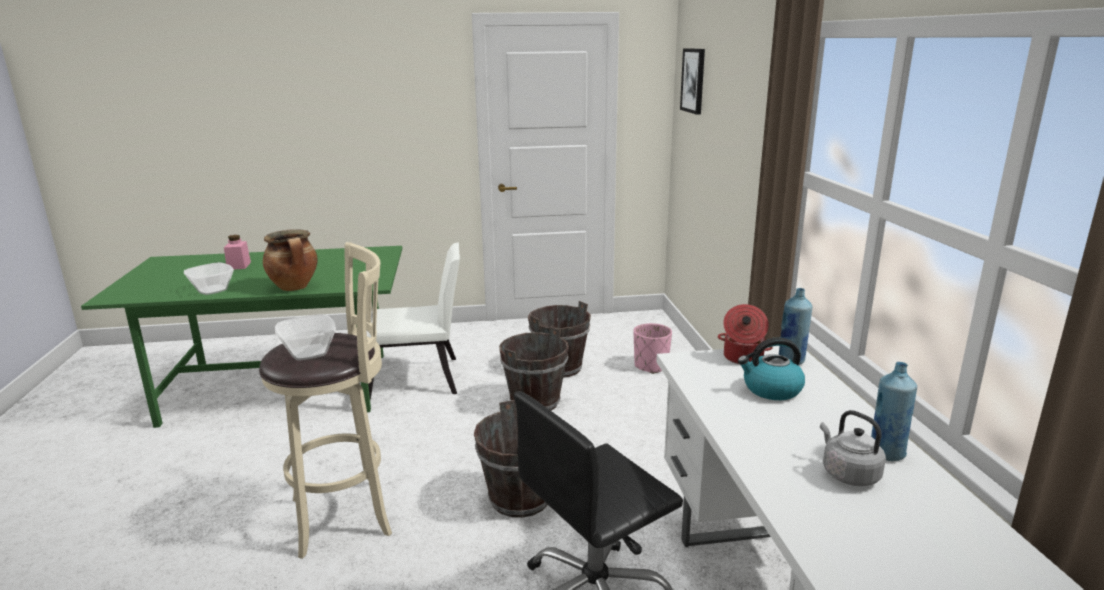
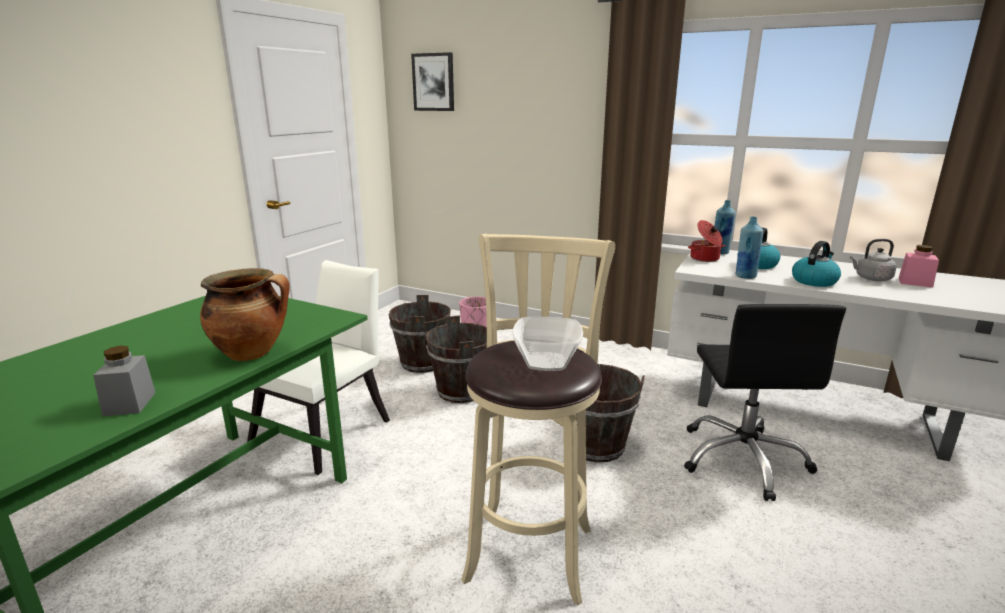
camera: 55 degrees left, 0 degrees up
bowl [184,262,234,295] -> grey jar [93,346,156,416]
pink jar [224,235,251,269] -> pink jar moved to [898,245,939,288]
blue bottle [871,362,917,461] -> blue bottle moved to [736,216,763,279]
none -> kettle [792,241,841,287]

